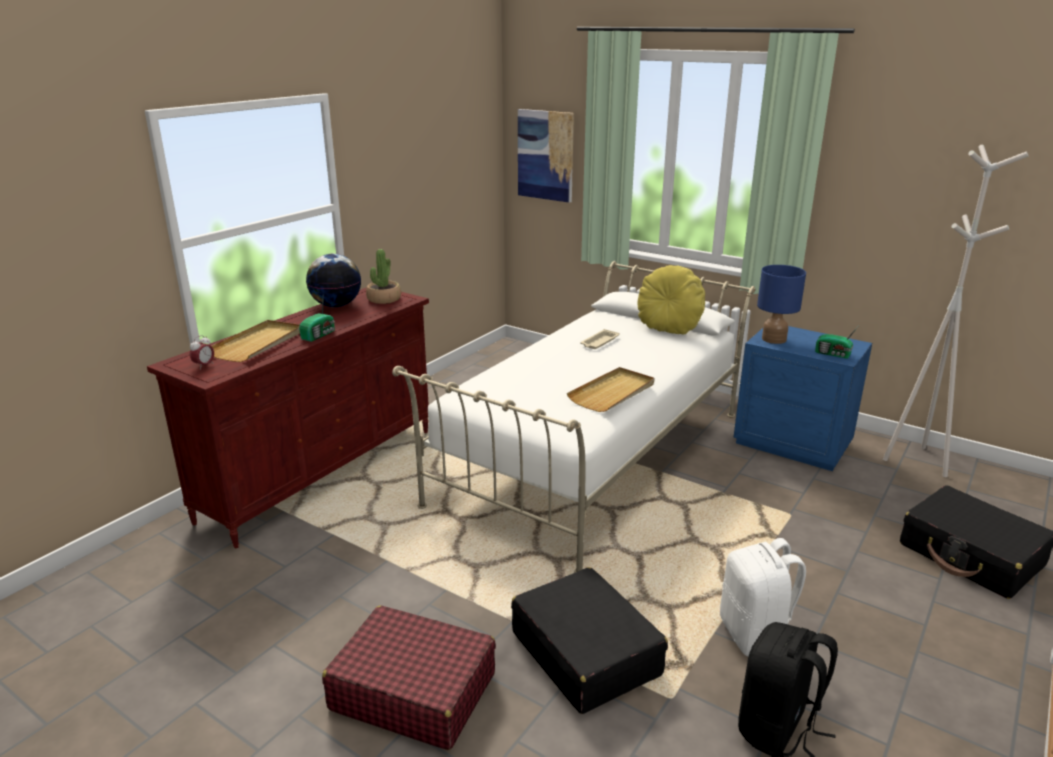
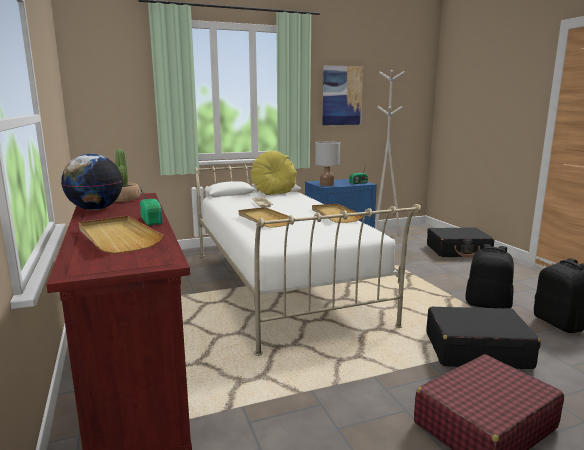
camera: 55 degrees left, 10 degrees down
alarm clock [190,335,214,368] -> none
picture [518,109,574,203] -> picture moved to [322,65,363,125]
white backpack [720,538,806,657] -> black backpack [465,244,514,308]
blue table lamp [757,265,806,344] -> grey table lamp [315,141,340,186]
none -> beige tray [239,207,290,228]

